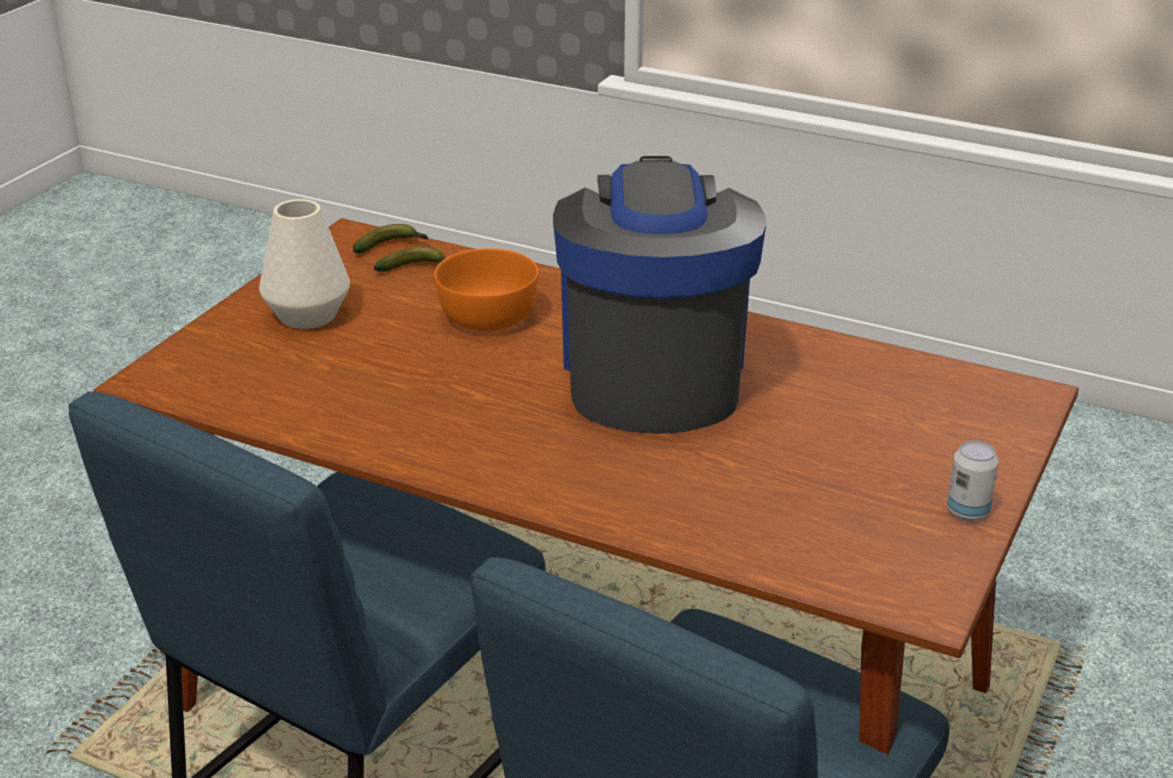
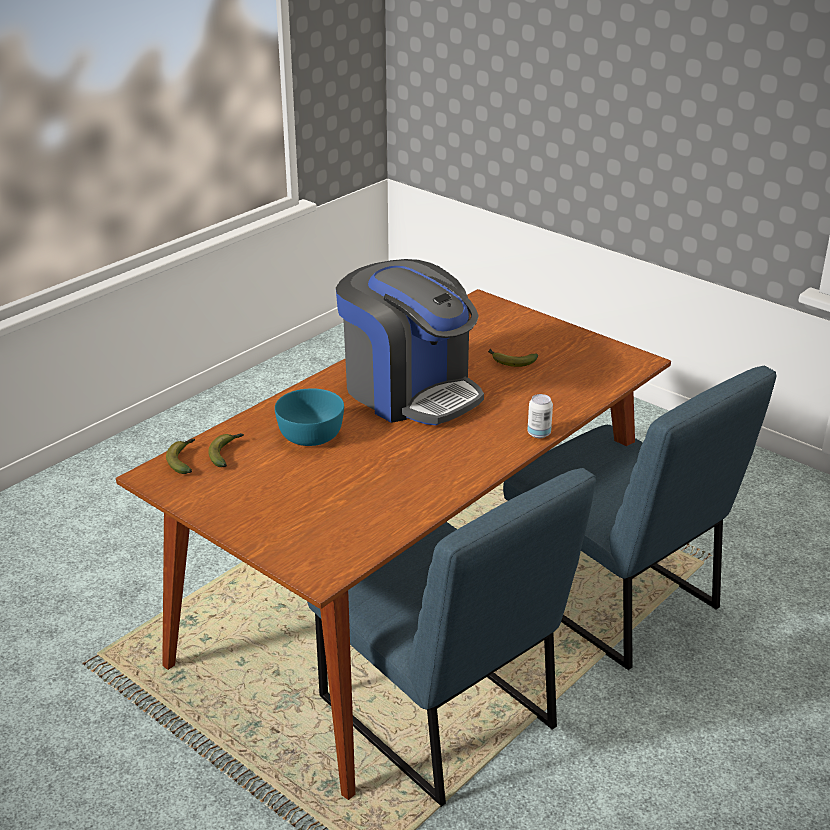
camera: 75 degrees left, 0 degrees up
white vase [259,199,350,329] -> none
orange bowl [434,248,538,331] -> turquoise bowl [275,388,344,446]
coffee machine [553,156,766,434] -> coffee machine turned 150 degrees counterclockwise [336,259,484,425]
can [947,440,998,520] -> can moved to [527,394,553,438]
none -> banana [488,349,538,367]

